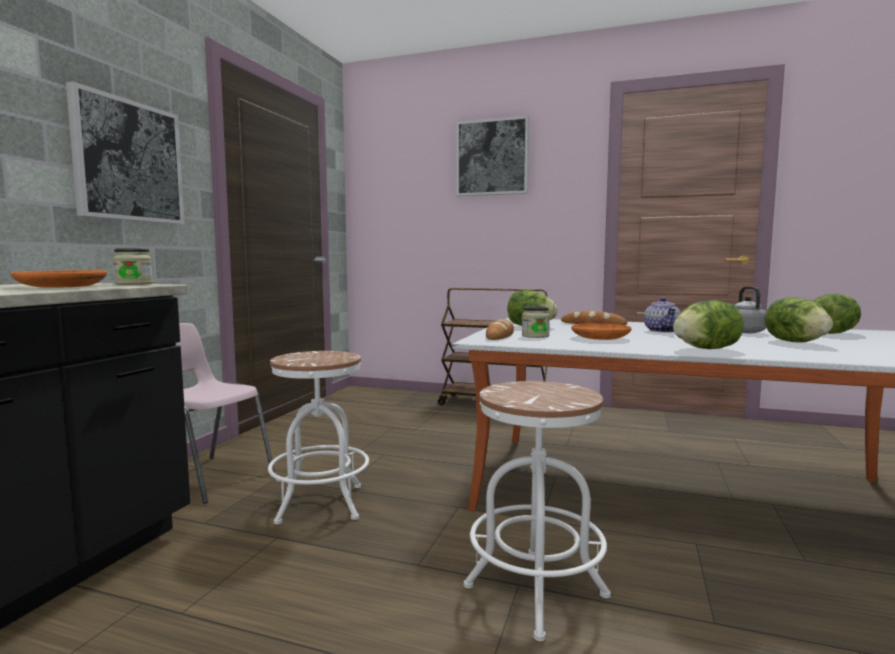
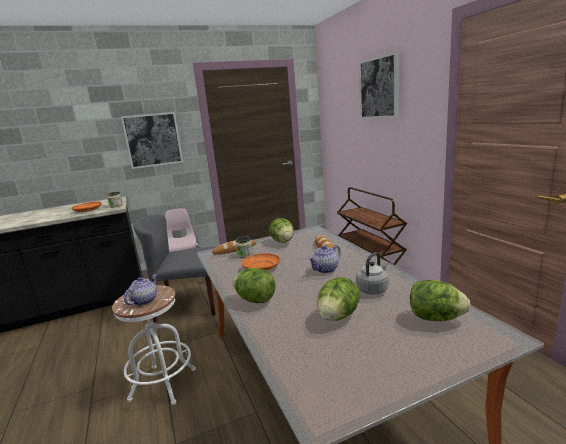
camera: 50 degrees right, 10 degrees up
white stool [268,351,369,524] -> grey chair [133,215,216,323]
none -> teapot [124,275,157,306]

